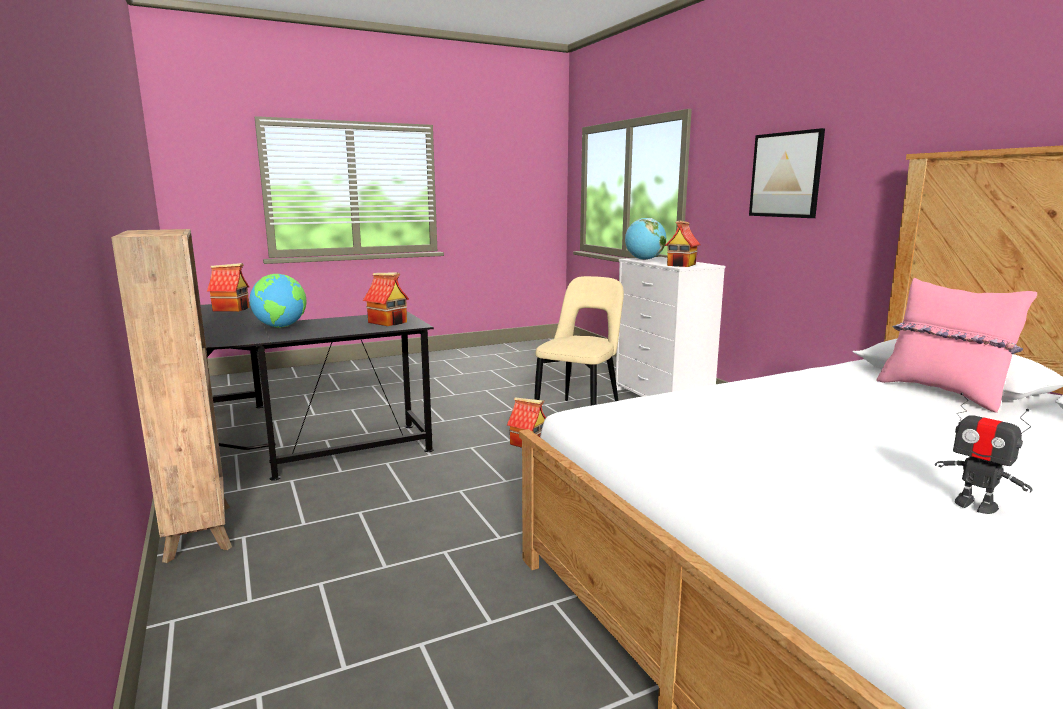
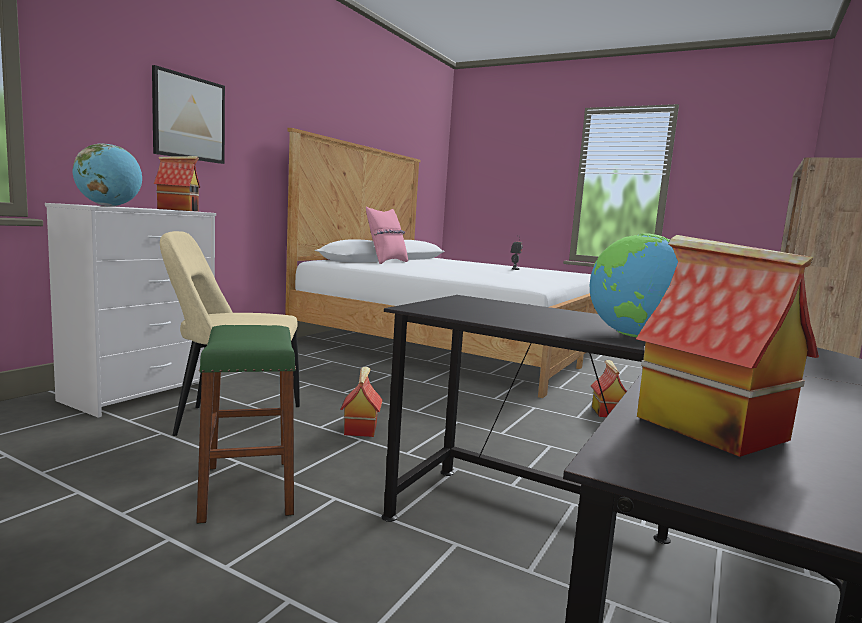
camera: 125 degrees left, 5 degrees down
toy house [363,272,409,326] -> toy house moved to [591,360,627,417]
none -> green stool [197,325,296,524]

